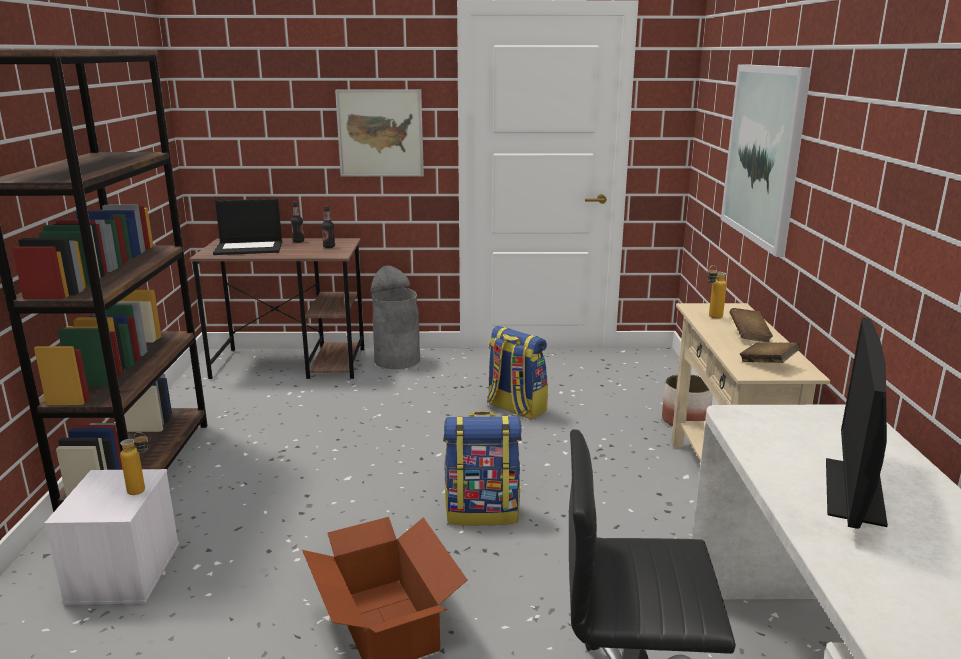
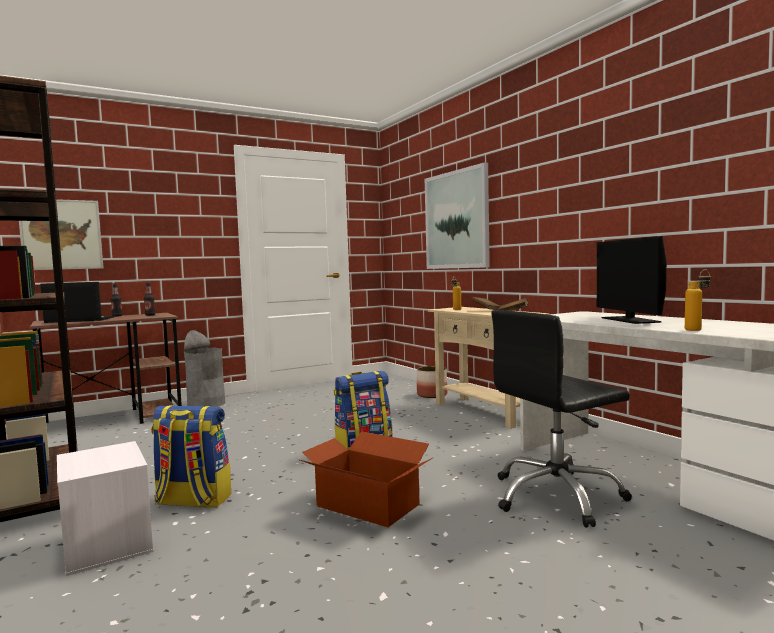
camera: 30 degrees left, 15 degrees down
bottle [120,432,148,495] -> bottle moved to [685,269,711,331]
laptop [213,199,282,255] -> laptop turned 150 degrees counterclockwise [40,282,114,323]
picture [335,89,424,177] -> picture moved to [19,199,104,270]
backpack [487,326,548,420] -> backpack moved to [151,405,231,508]

